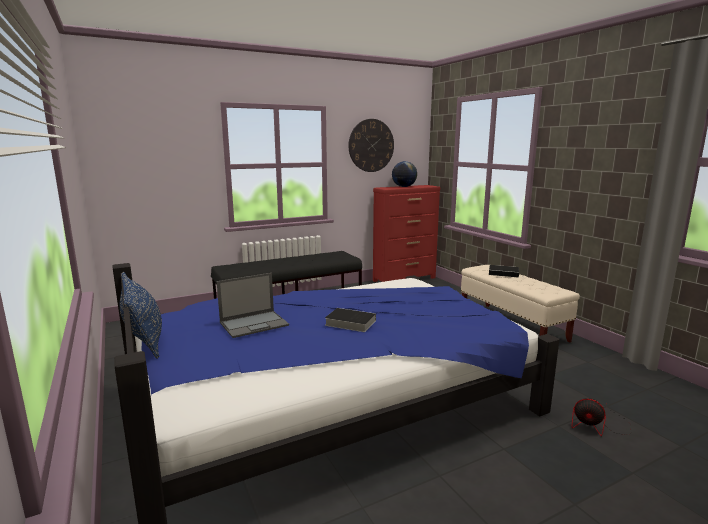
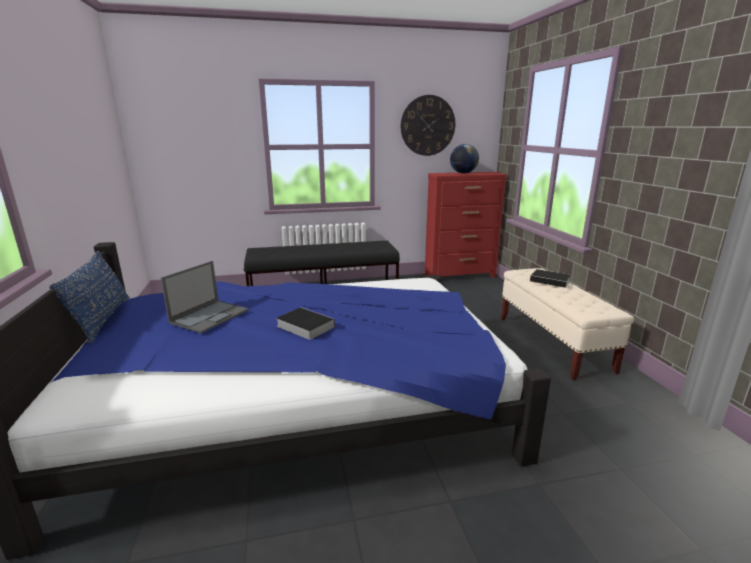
camera: 15 degrees right, 5 degrees up
laptop [217,273,289,338] -> laptop turned 45 degrees counterclockwise [161,261,249,333]
fan [572,398,631,436] -> none

